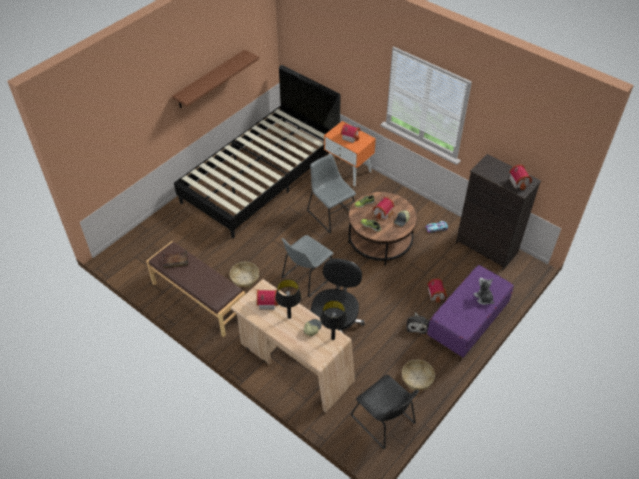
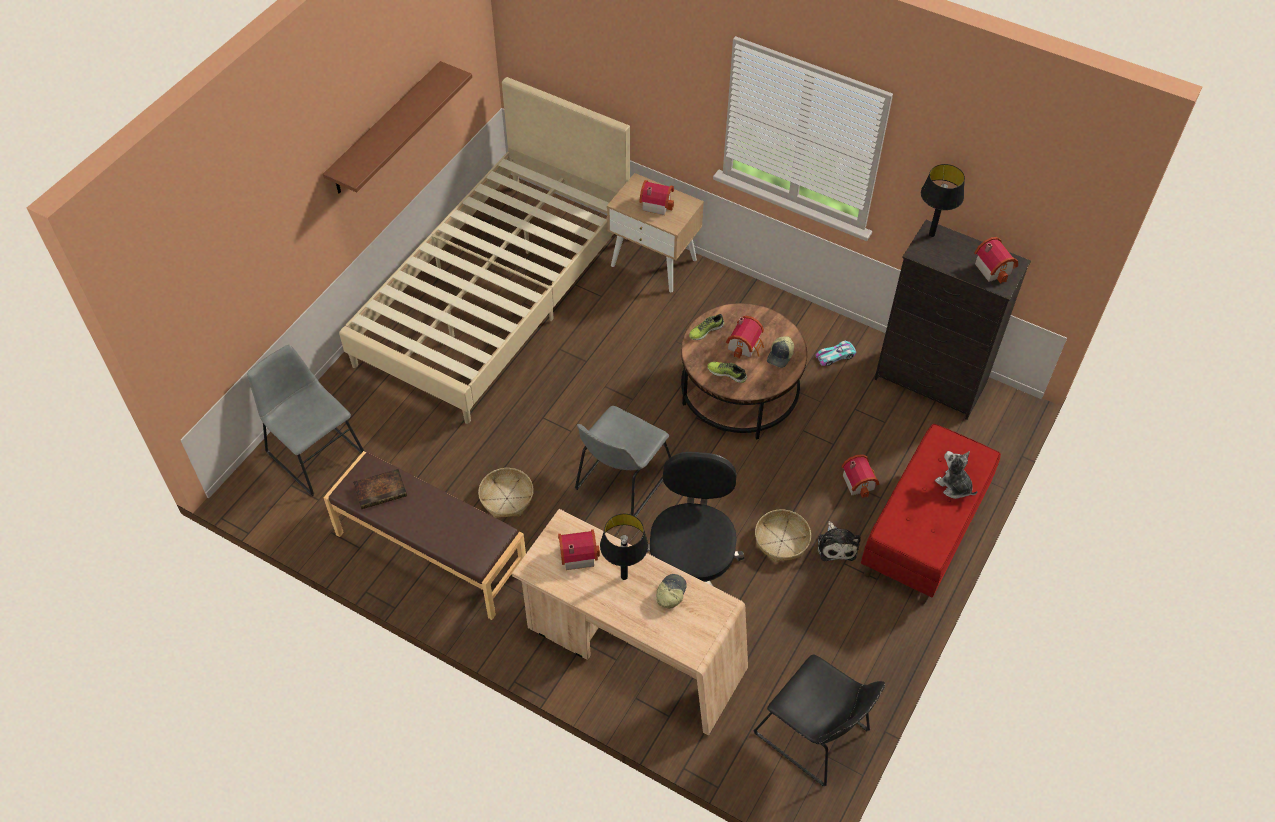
camera: 10 degrees left, 5 degrees up
black bed [174,65,341,238] -> beige bed [339,77,630,424]
grey chair [307,154,356,233] -> grey chair moved to [247,345,364,496]
black table lamp [320,300,347,340] -> black table lamp moved to [921,164,965,237]
orange nightstand [324,121,376,186] -> beige nightstand [607,173,704,292]
basket [402,360,435,390] -> basket moved to [755,509,811,562]
purple bench [427,265,514,362] -> red bench [861,424,1001,604]

